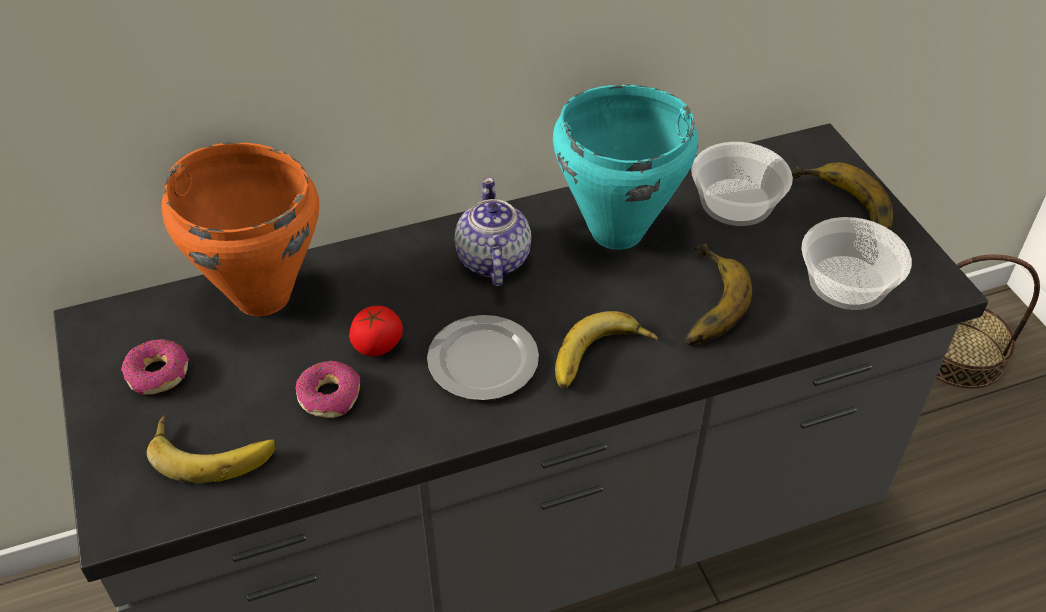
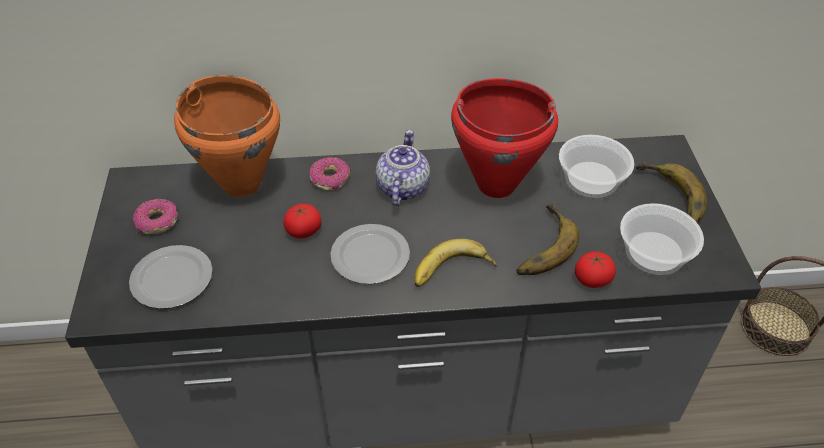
camera: 15 degrees right, 0 degrees up
banana [147,415,276,483] -> plate [129,245,213,309]
donut [295,361,360,418] -> donut moved to [310,157,351,191]
turquoise cooking pot [553,85,698,250] -> red cooking pot [451,78,558,198]
none -> tomato [575,251,616,288]

